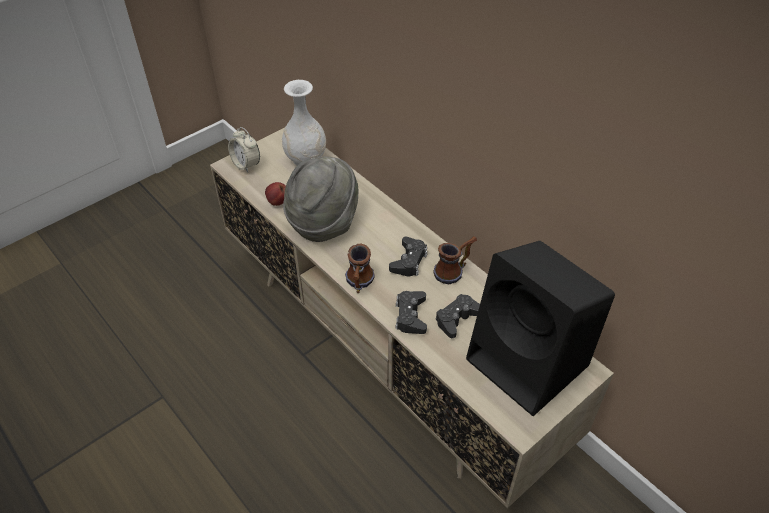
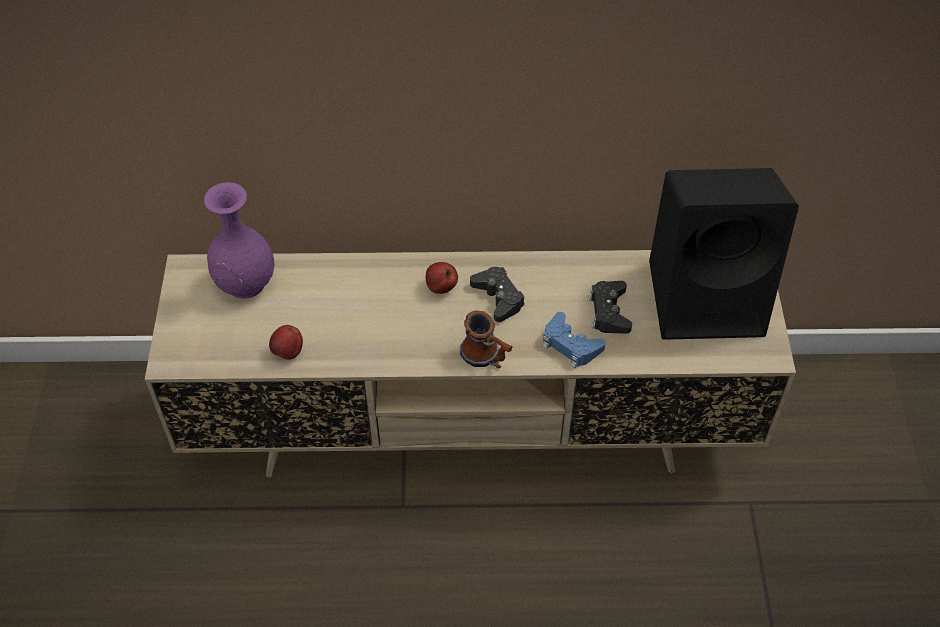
camera: 50 degrees left, 5 degrees up
alarm clock [228,127,260,173] -> none
white vase [282,80,326,166] -> purple vase [204,182,274,299]
grey hat [283,156,358,242] -> none
black game controller [396,291,427,334] -> blue game controller [542,312,606,368]
mug [433,236,477,284] -> none
none -> apple [426,262,458,294]

